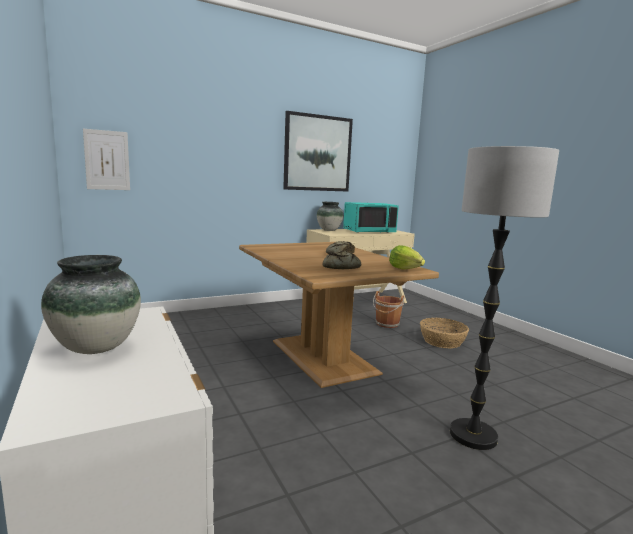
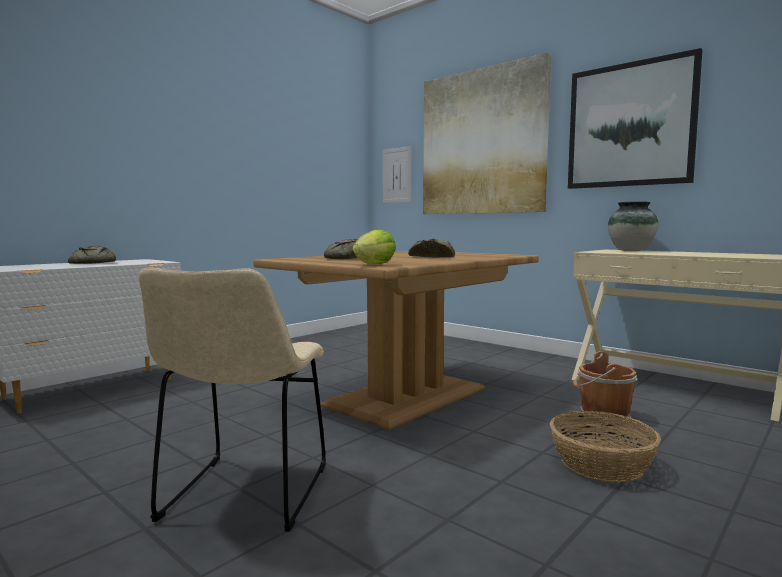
camera: 70 degrees right, 5 degrees down
vase [41,255,141,354] -> bread [68,246,116,264]
turquoise microwave [343,202,399,233] -> none
floor lamp [450,146,559,450] -> beige chair [139,267,326,532]
none -> picture [423,53,551,214]

